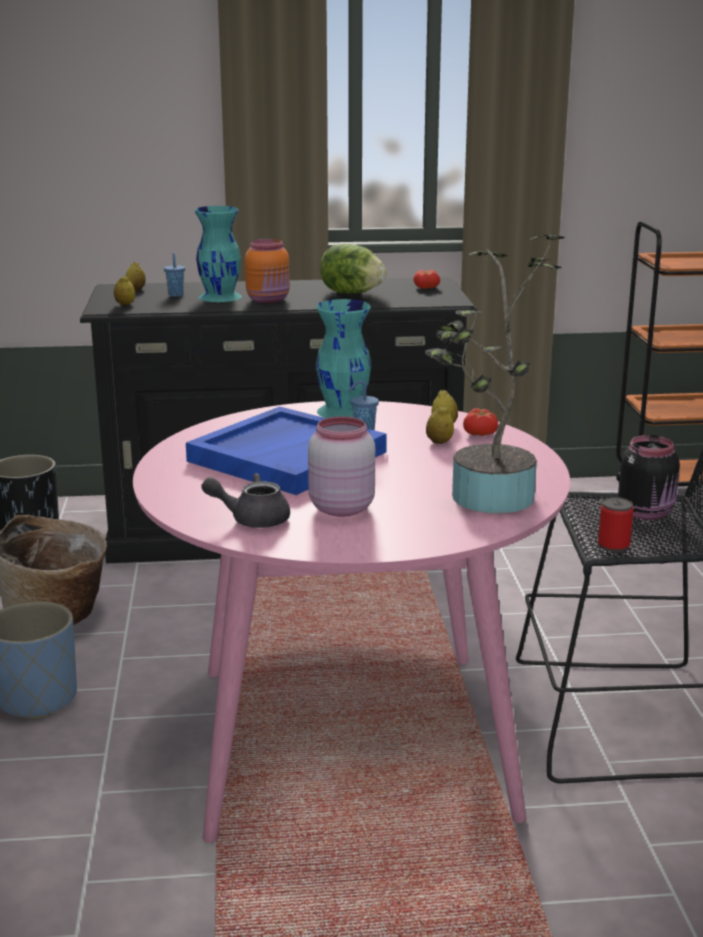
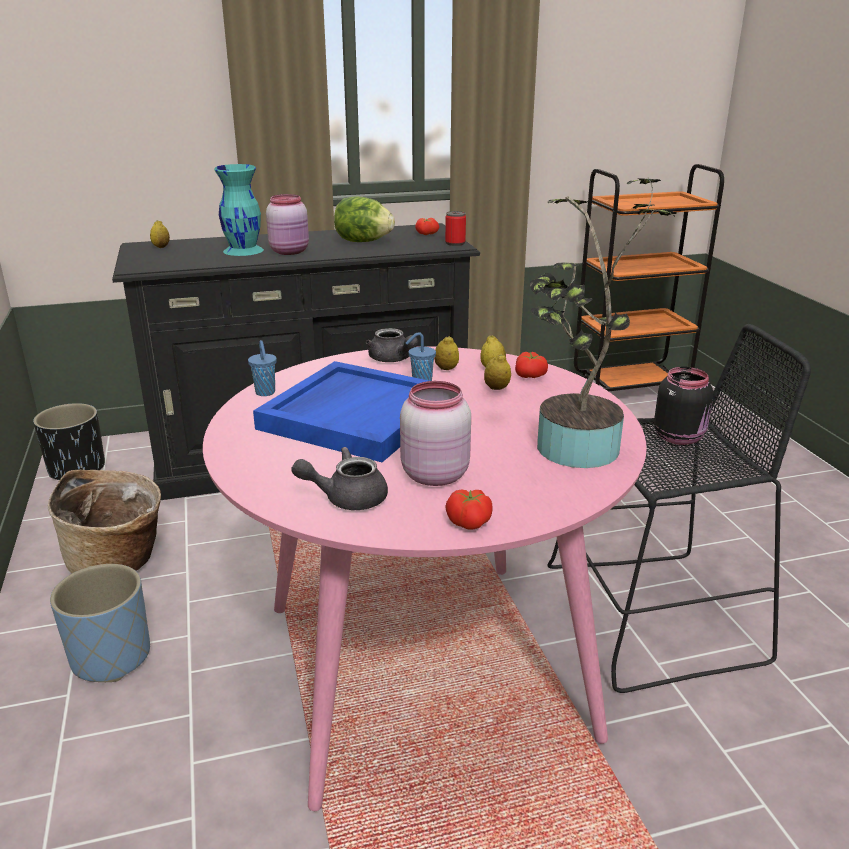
camera: 10 degrees left, 5 degrees up
lemon [114,276,135,306] -> lemon moved to [434,336,459,370]
blue cup [164,253,185,297] -> blue cup moved to [248,340,277,396]
orange jar [245,239,290,303] -> pink jar [266,194,309,255]
turquoise vase [316,299,371,418] -> grey teapot [366,328,418,362]
can [598,497,633,552] -> can moved to [445,211,466,246]
none -> tomato [445,490,493,530]

